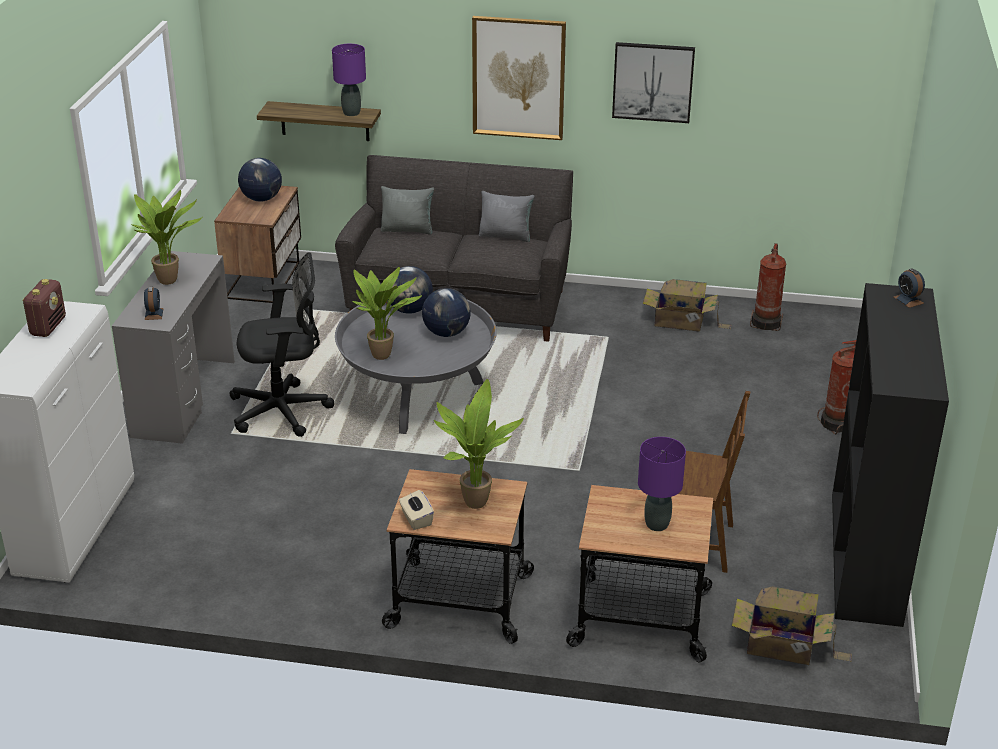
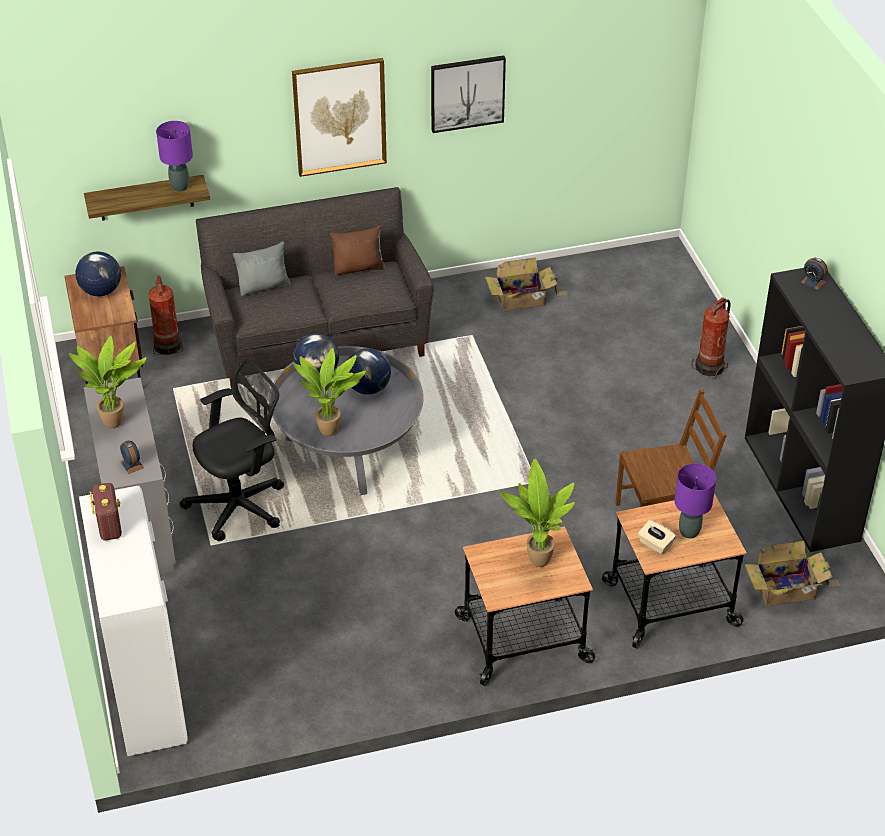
camera: 25 degrees left, 10 degrees up
beige tissue box [399,490,434,530] -> beige tissue box moved to [638,520,676,555]
grey pillow [479,191,535,242] -> brown pillow [330,225,385,276]
fire extinguisher [750,243,787,331] -> fire extinguisher moved to [148,276,183,355]

